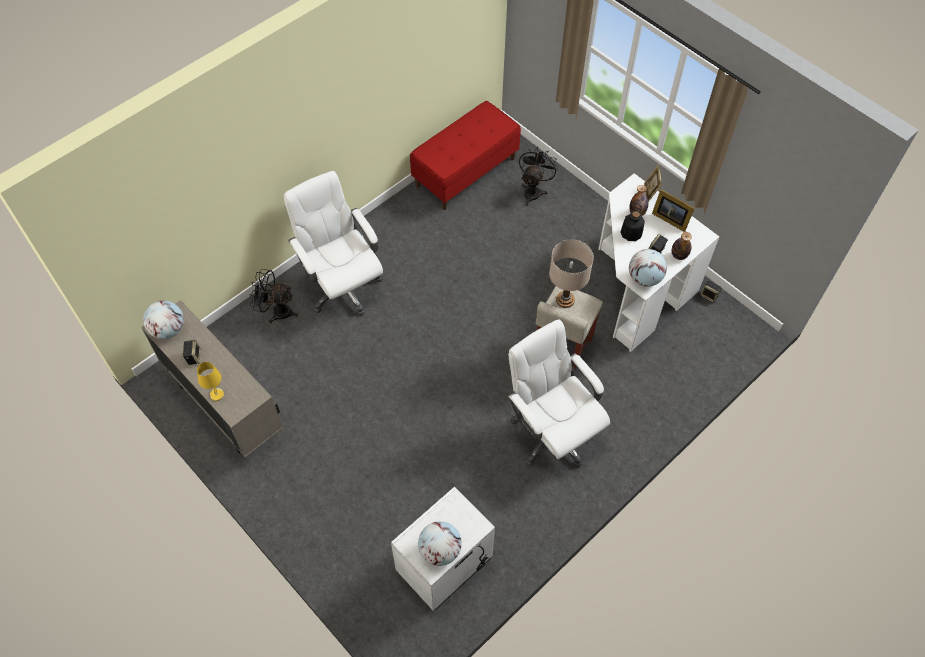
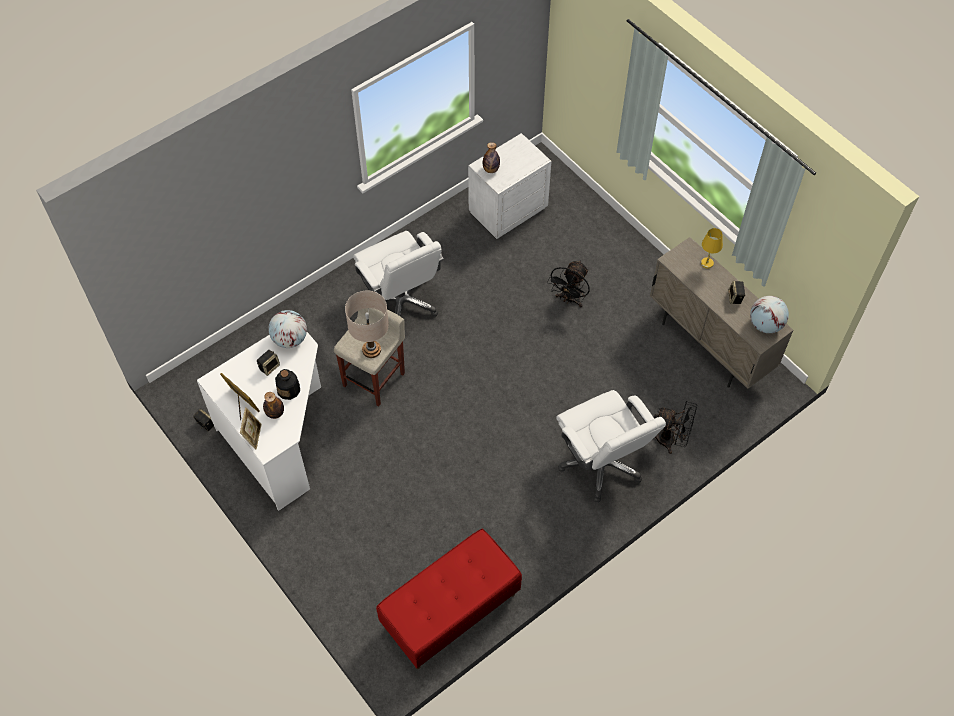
camera: 175 degrees left, 0 degrees up
globe [418,521,462,566] -> none
black fan [519,146,558,206] -> black fan moved to [547,260,590,308]
bottle [671,232,692,260] -> bottle moved to [483,142,500,173]

